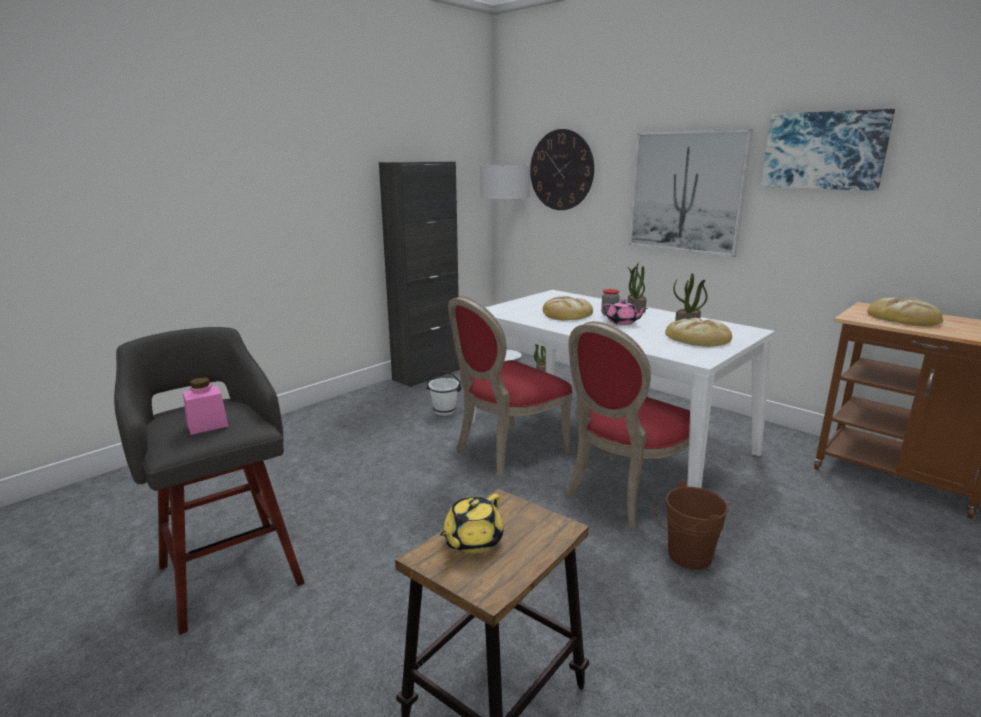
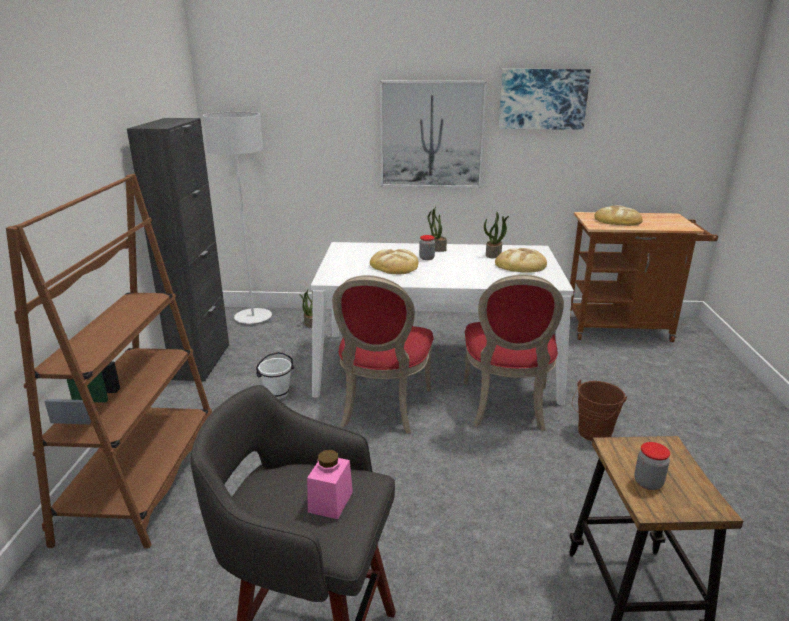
camera: 40 degrees left, 5 degrees up
yellow teapot [440,494,504,554] -> jar [634,442,670,490]
wall clock [530,129,594,210] -> none
pink teapot [602,299,648,325] -> none
none -> brown bookcase [6,174,212,548]

